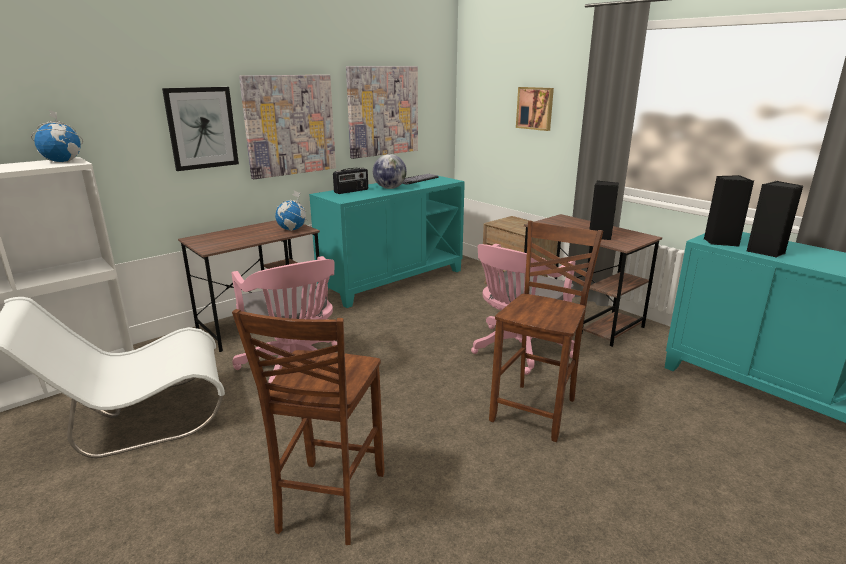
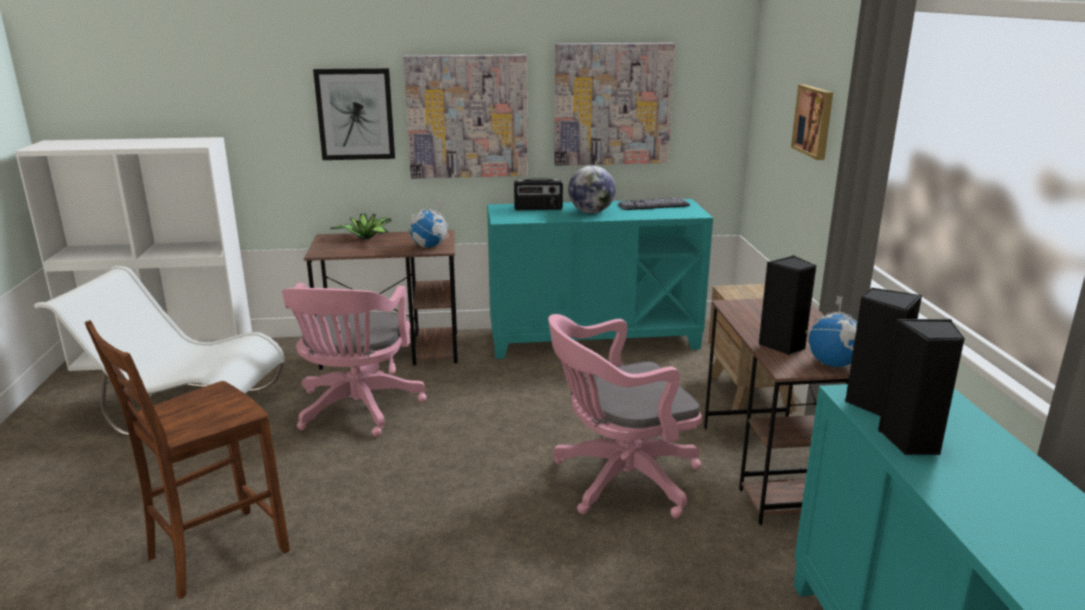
camera: 35 degrees right, 0 degrees up
globe [31,109,83,162] -> globe moved to [806,296,858,367]
brown chair [489,221,603,442] -> none
none -> potted plant [330,214,392,240]

